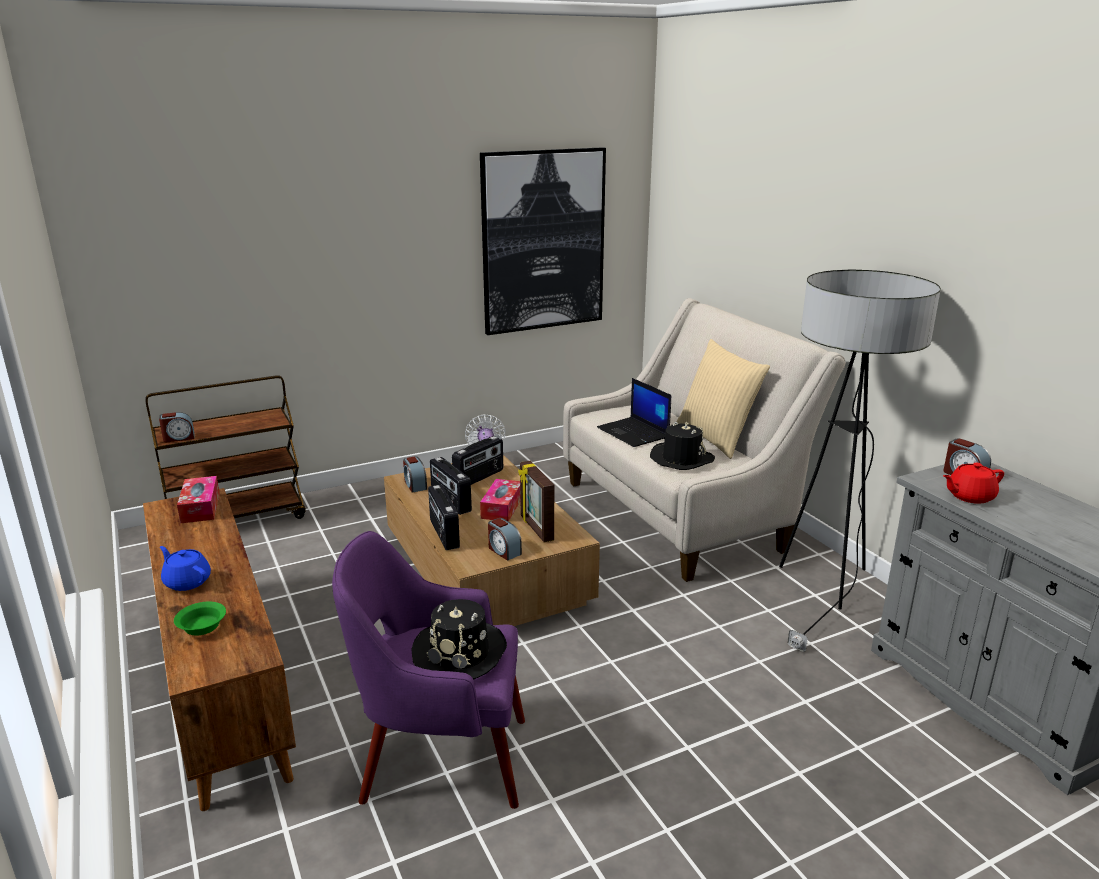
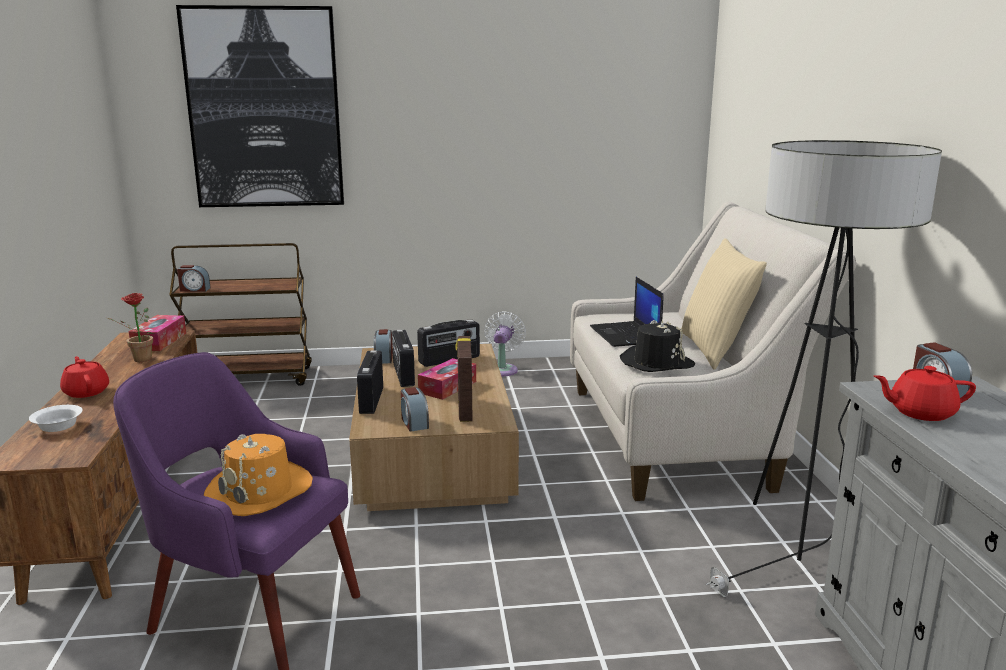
camera: 20 degrees right, 5 degrees down
blue teapot [160,546,211,591] -> red teapot [60,356,109,398]
green bowl [174,601,226,635] -> white bowl [29,405,83,432]
black hat [411,599,507,680] -> orange hat [204,434,313,516]
picture [480,147,606,335] -> picture moved to [176,5,344,207]
none -> potted plant [107,293,154,362]

